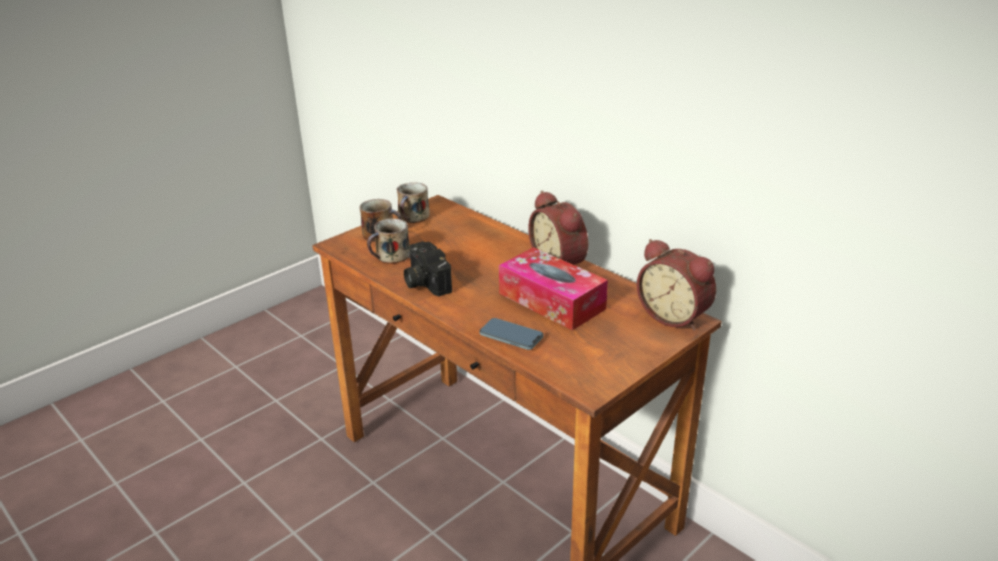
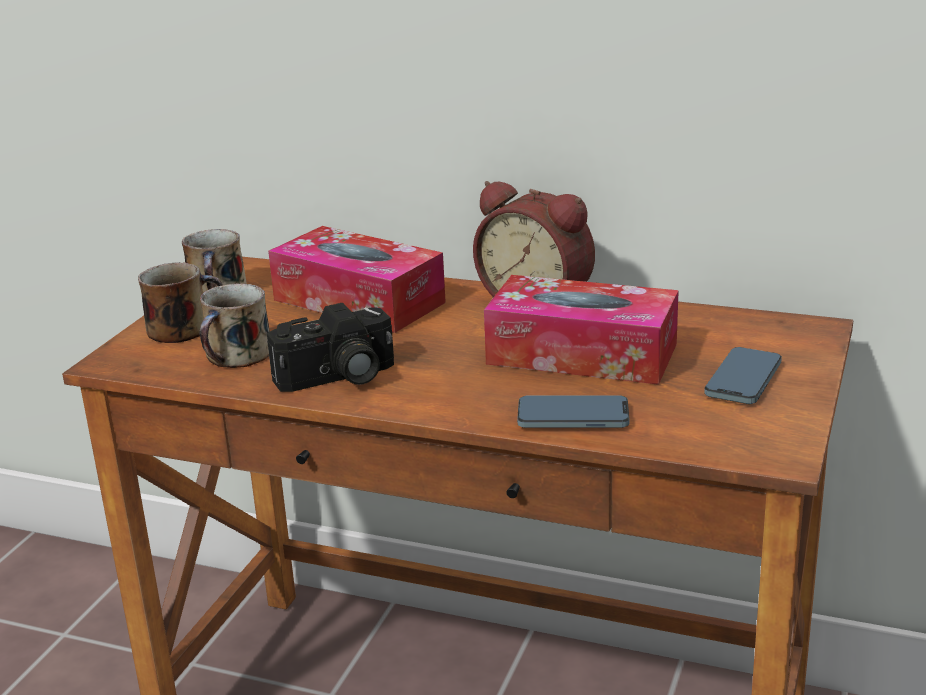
camera: 25 degrees left, 5 degrees down
camera [404,241,452,297] -> camera turned 60 degrees counterclockwise [267,303,394,392]
alarm clock [637,239,716,331] -> none
none -> tissue box [268,226,446,333]
none -> phone [704,347,782,404]

